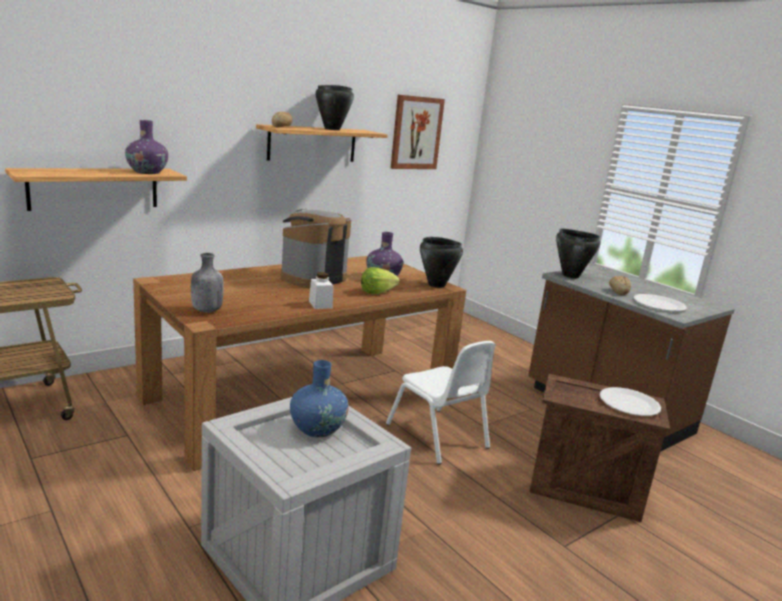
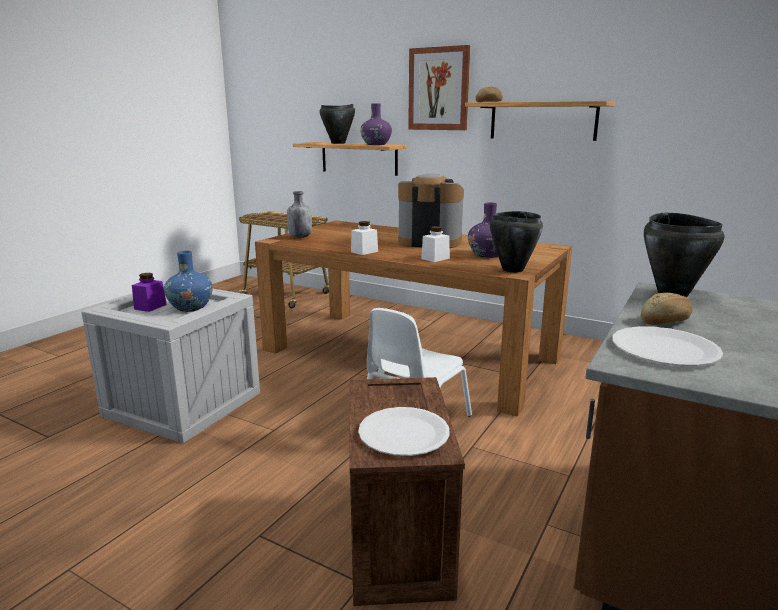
camera: 70 degrees right, 0 degrees up
black cooking pot [316,85,354,130] -> black cooking pot moved to [320,104,355,144]
lettuce [361,267,399,294] -> white jar [421,226,450,262]
picture [391,95,445,169] -> picture moved to [408,45,470,130]
none -> purple jar [132,273,167,312]

